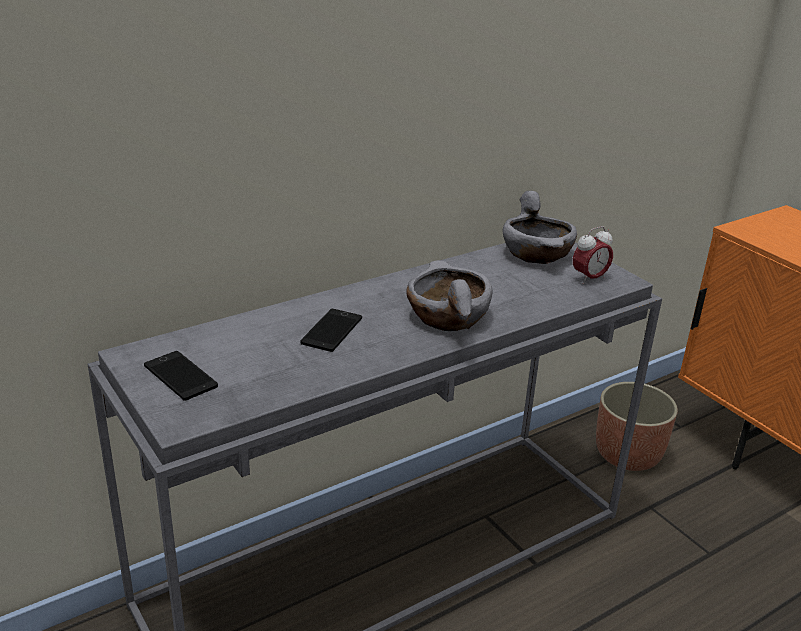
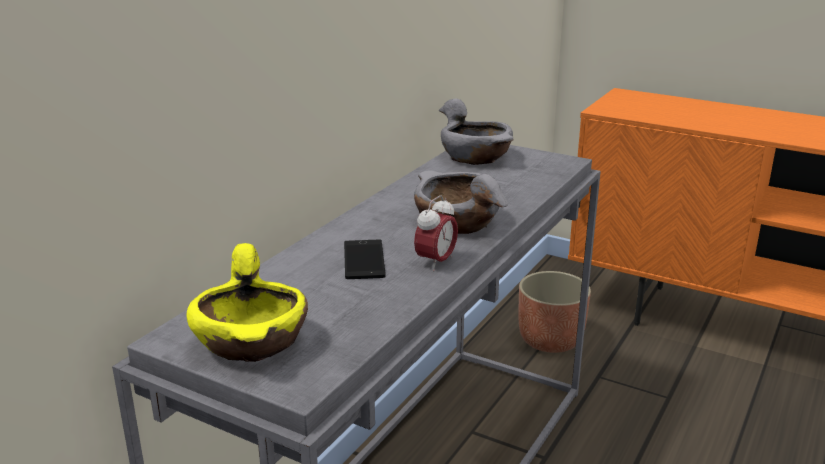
camera: 25 degrees left, 5 degrees down
phone [144,351,218,401] -> yellow bowl [186,243,308,362]
alarm clock [573,226,613,285] -> alarm clock moved to [414,195,458,271]

